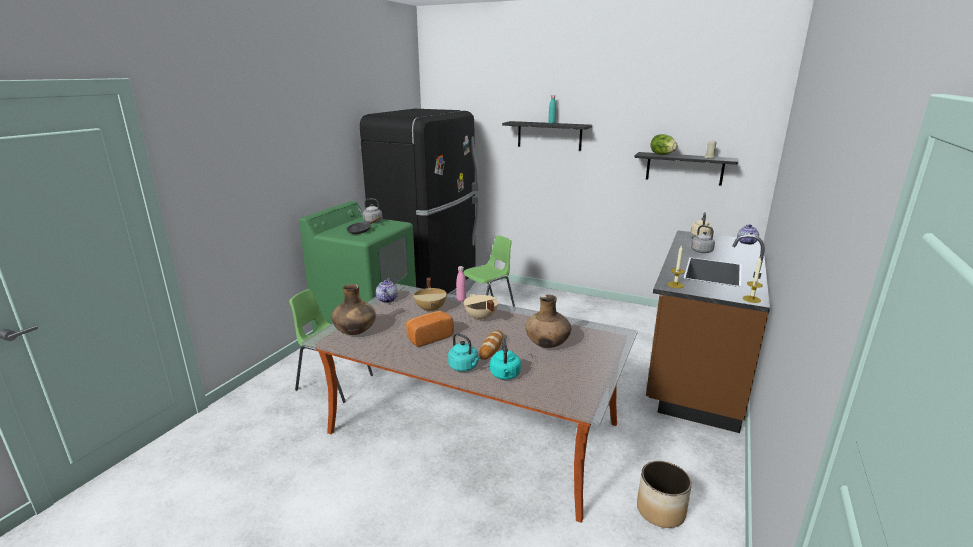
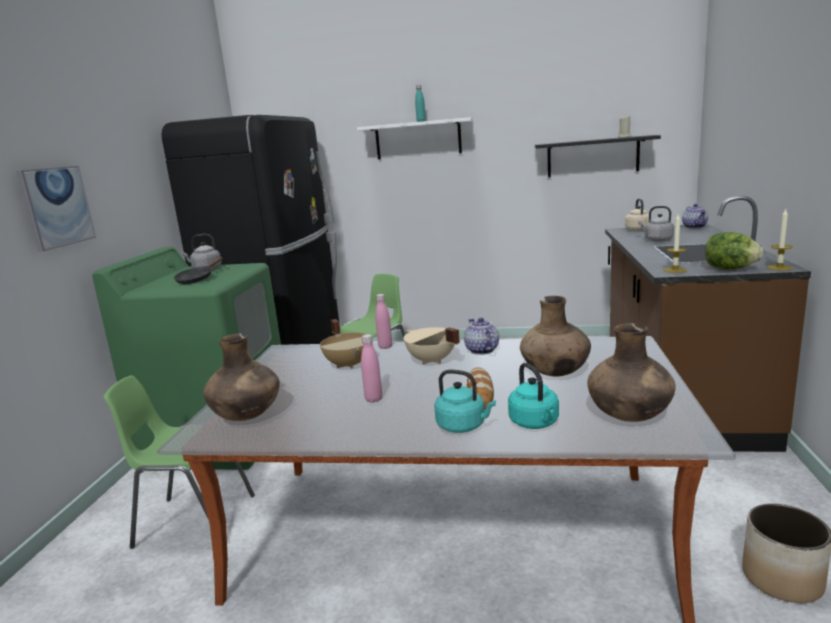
camera: 15 degrees left, 5 degrees down
teapot [376,278,398,303] -> teapot moved to [464,318,499,355]
bread [406,311,454,347] -> pink bottle [361,334,382,403]
black shelf [502,121,592,151] -> white shelf [357,117,473,160]
lettuce [651,134,678,155] -> lettuce moved to [705,232,763,269]
none -> picture [16,166,96,252]
none -> brown vase [587,323,676,422]

